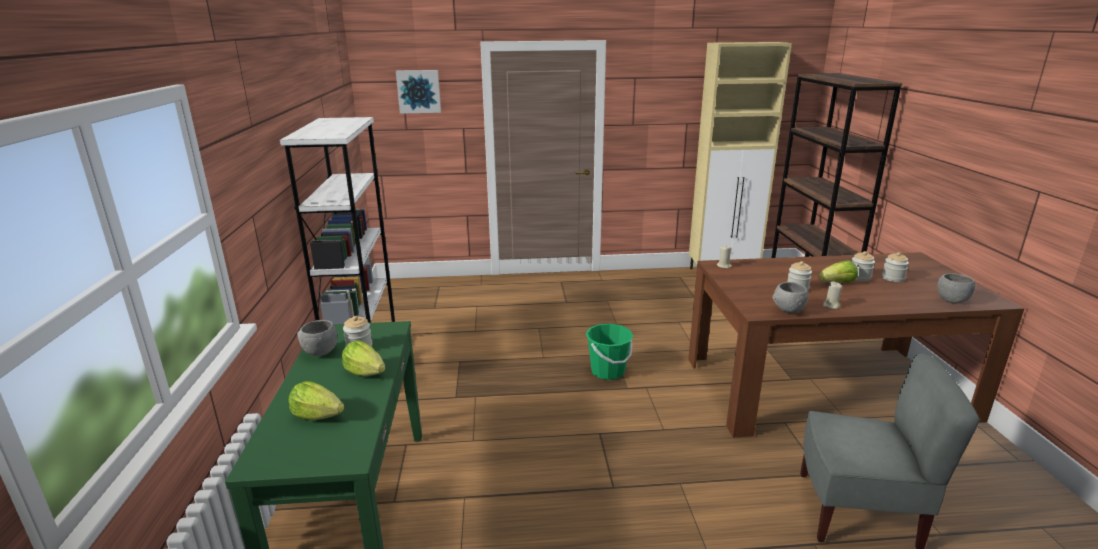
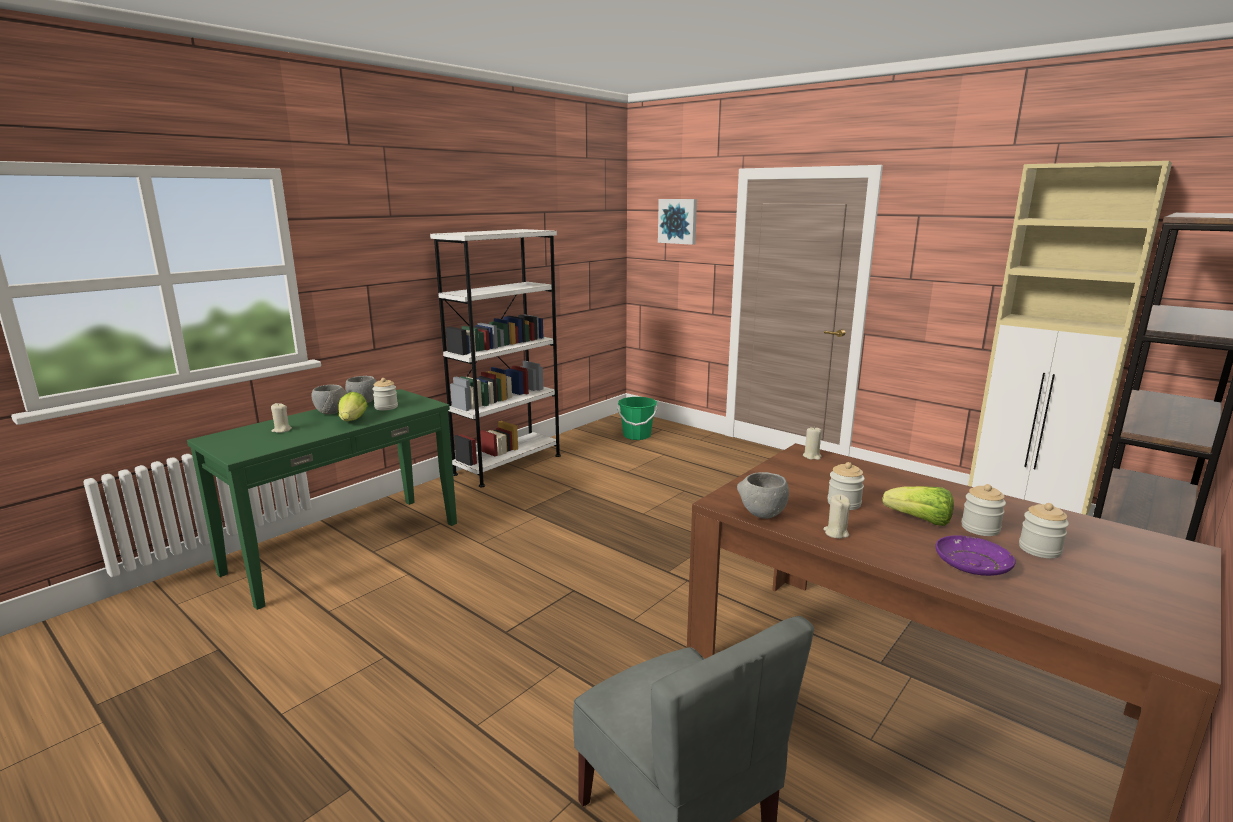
camera: 45 degrees right, 5 degrees down
lettuce [288,381,344,420] -> beige candle [271,403,292,433]
green bucket [586,324,633,380] -> green bucket moved to [617,397,657,440]
grey bowl [937,273,975,304] -> grey bowl moved to [311,385,347,414]
none -> purple plate [936,535,1016,576]

